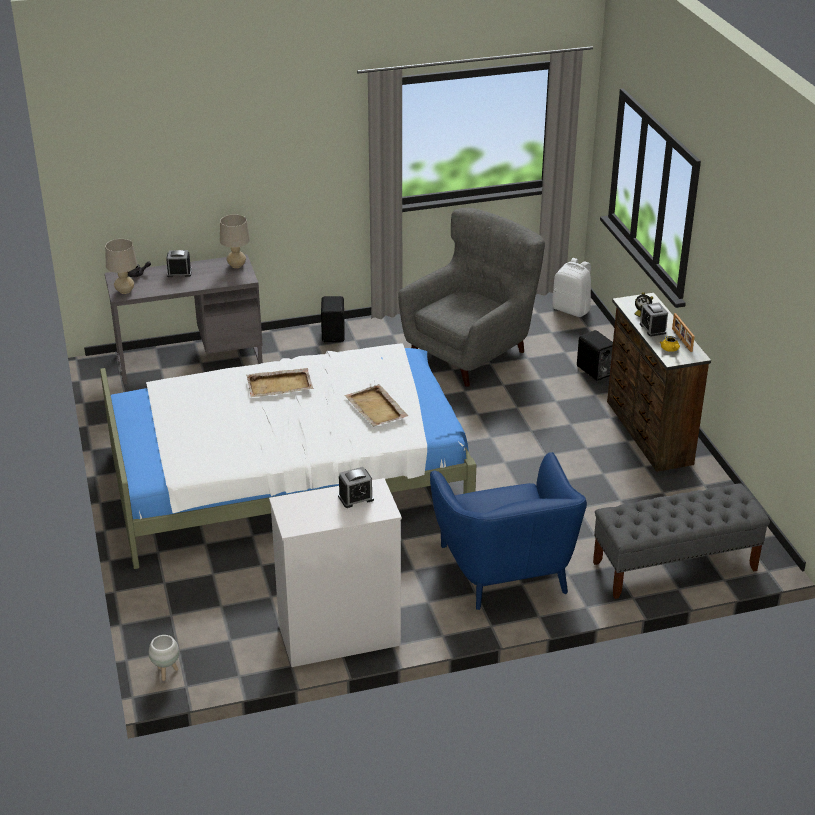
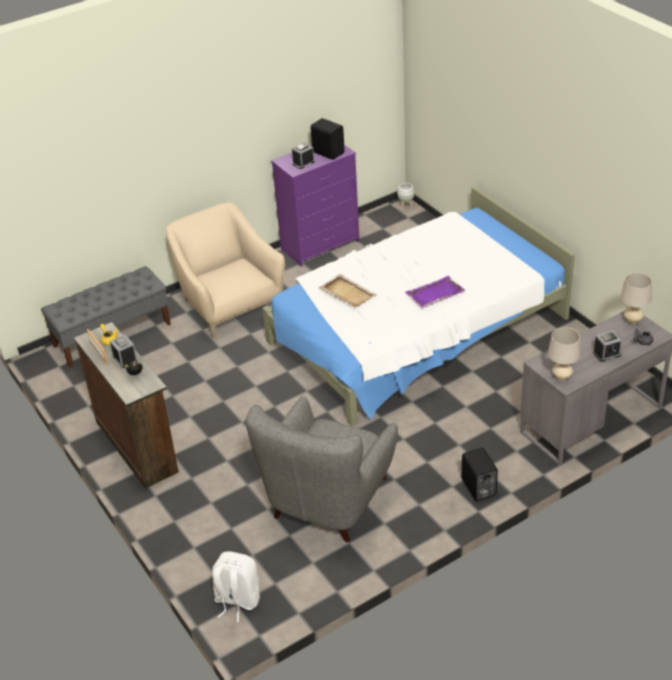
camera: 165 degrees right, 5 degrees up
beige tray [246,368,313,398] -> purple tray [405,276,466,308]
white dresser [269,478,402,667] -> purple dresser [271,145,360,267]
blue armchair [430,452,587,610] -> beige armchair [166,203,285,339]
black speaker [577,330,613,381] -> black speaker moved to [310,118,345,160]

